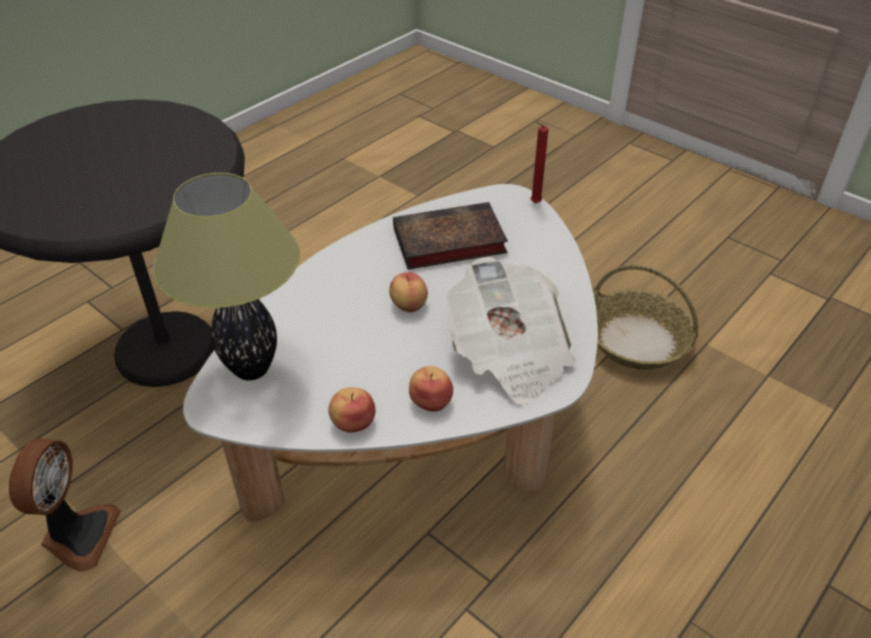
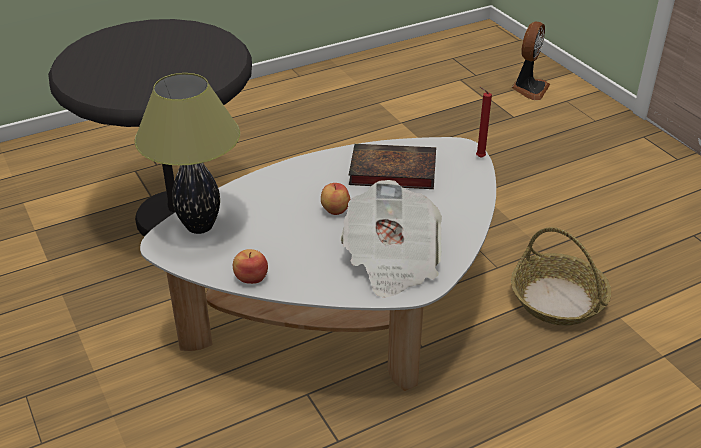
camera: 20 degrees right, 5 degrees down
fan [9,438,121,572] -> fan moved to [511,22,550,100]
apple [409,366,453,412] -> none

